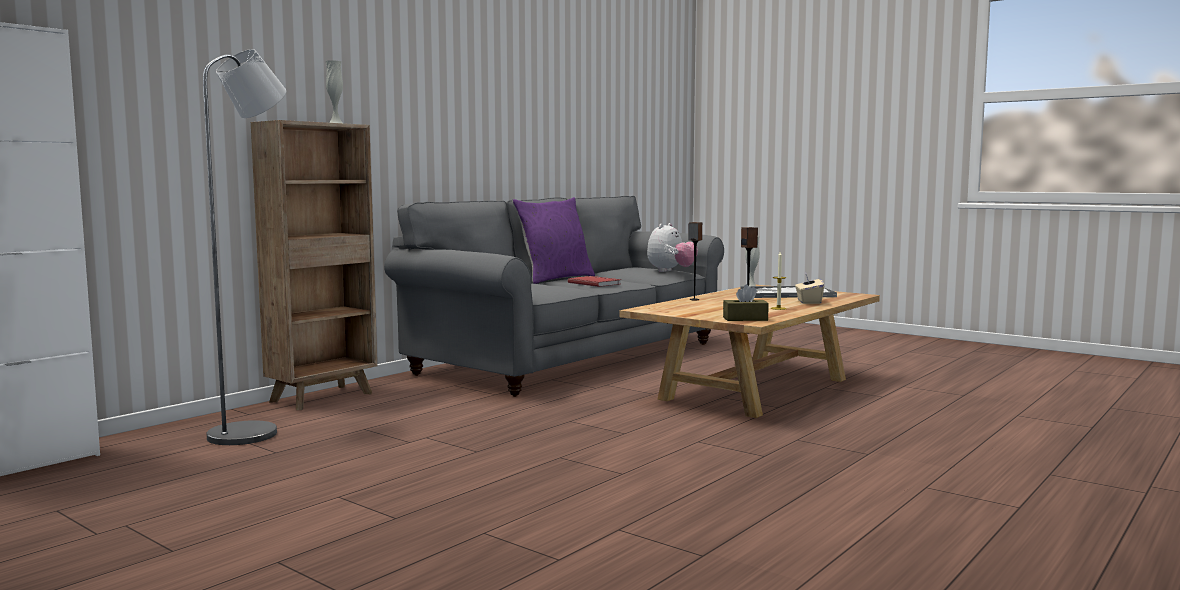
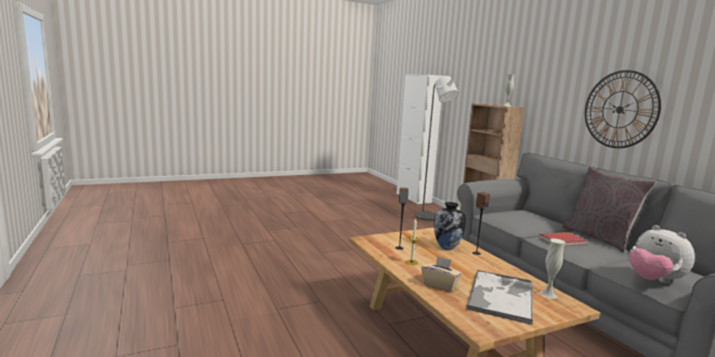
camera: 115 degrees right, 5 degrees up
purple pillow [512,197,595,284] -> grey pillow [562,167,656,252]
brown tissue box [723,284,769,321] -> none
none -> vase [434,202,466,250]
none -> wall clock [585,70,661,148]

